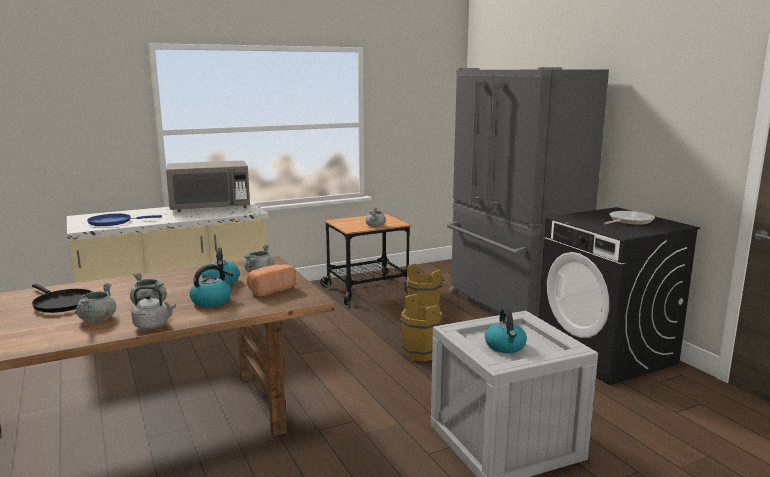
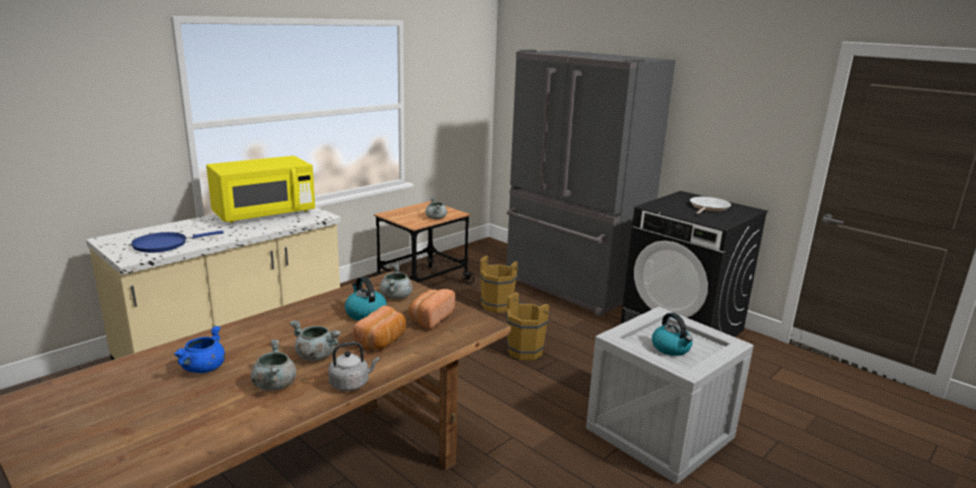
camera: 20 degrees left, 5 degrees up
black frying pan [32,284,93,313] -> blue cooking pot [174,326,225,373]
grey microwave [166,161,250,212] -> yellow microwave [206,156,315,223]
kettle [190,264,233,307] -> bread [353,305,406,349]

